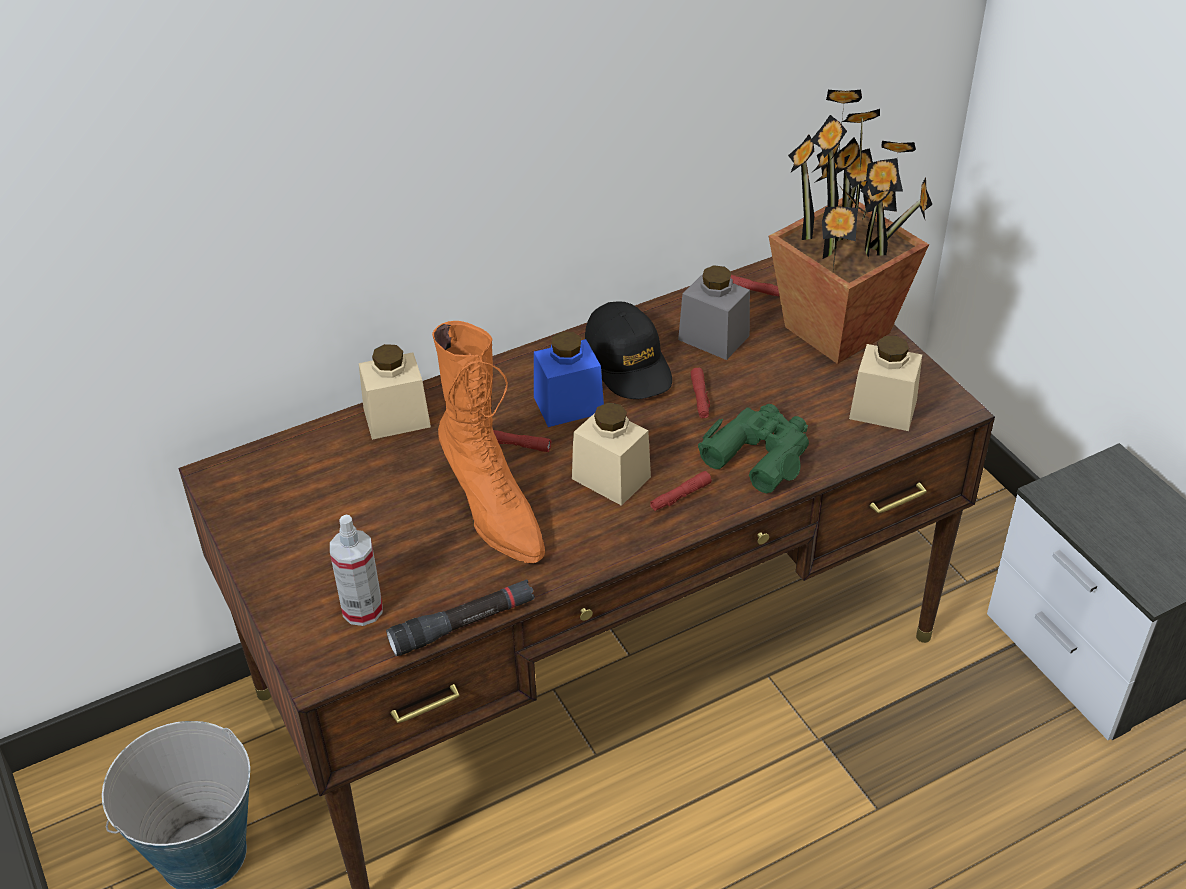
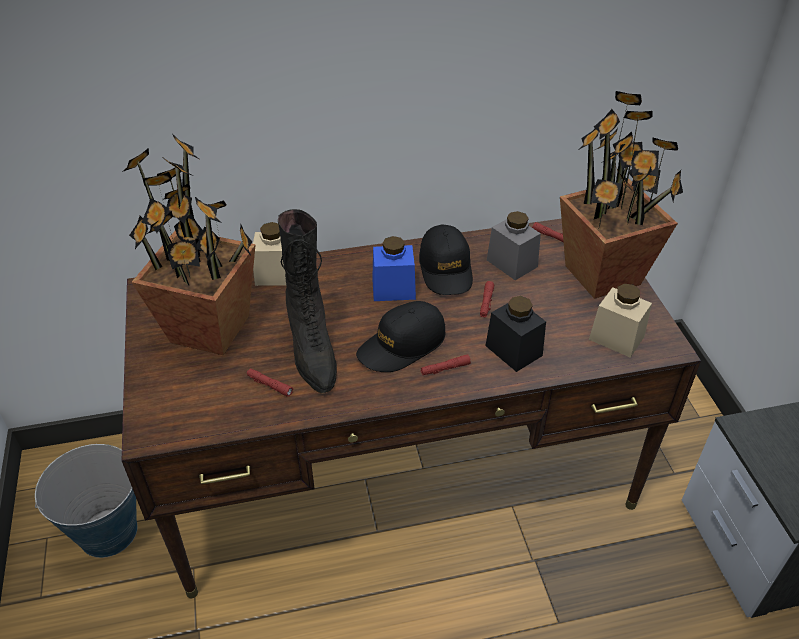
camera: 15 degrees right, 0 degrees up
spray bottle [330,514,383,626] -> none
black flashlight [386,579,535,656] -> none
orange boot [432,321,545,564] -> black boot [278,209,337,394]
red flashlight [493,430,551,452] -> red flashlight moved to [247,368,293,397]
beige jar [572,403,651,506] -> black cap [356,301,445,372]
green binoculars [698,404,809,493] -> black jar [485,296,546,372]
none -> potted plant [122,134,256,355]

